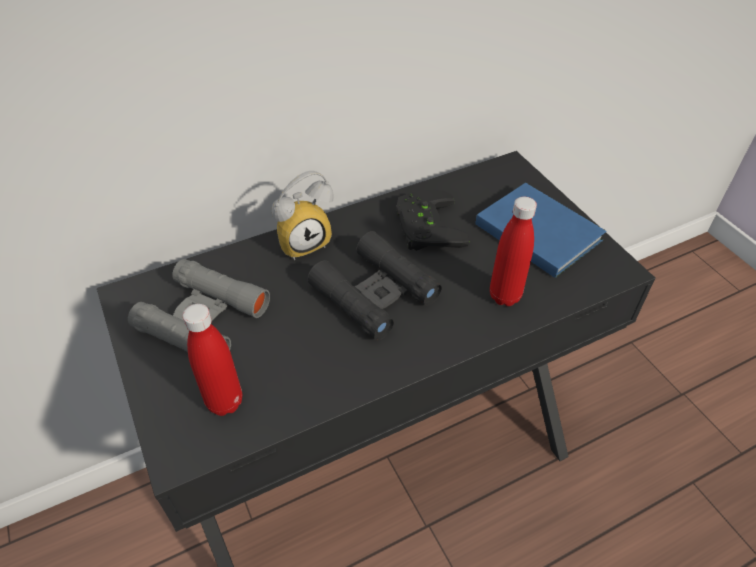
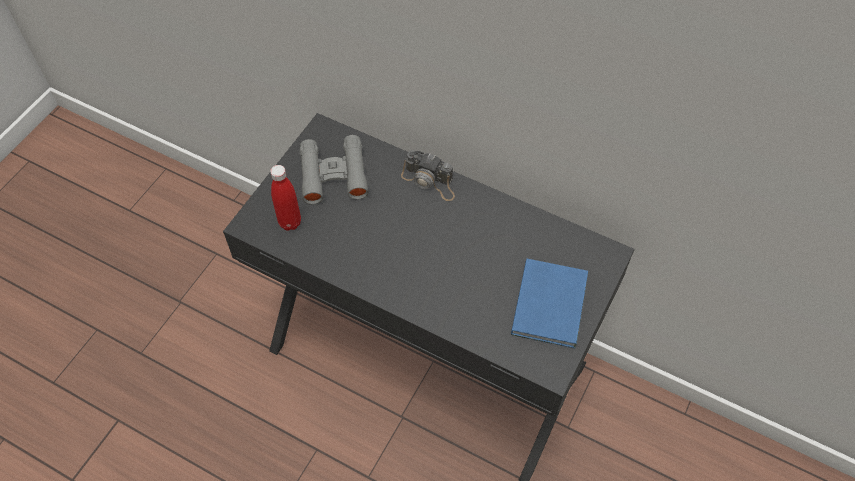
camera: 55 degrees right, 10 degrees up
alarm clock [272,171,333,260] -> camera [401,150,455,201]
black binoculars [308,231,442,340] -> none
black game controller [397,190,470,251] -> none
red bottle [490,197,537,306] -> none

